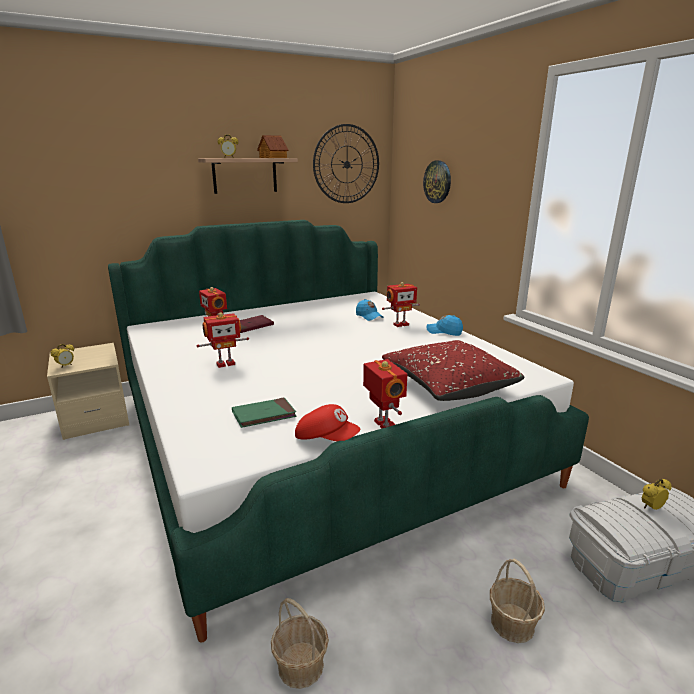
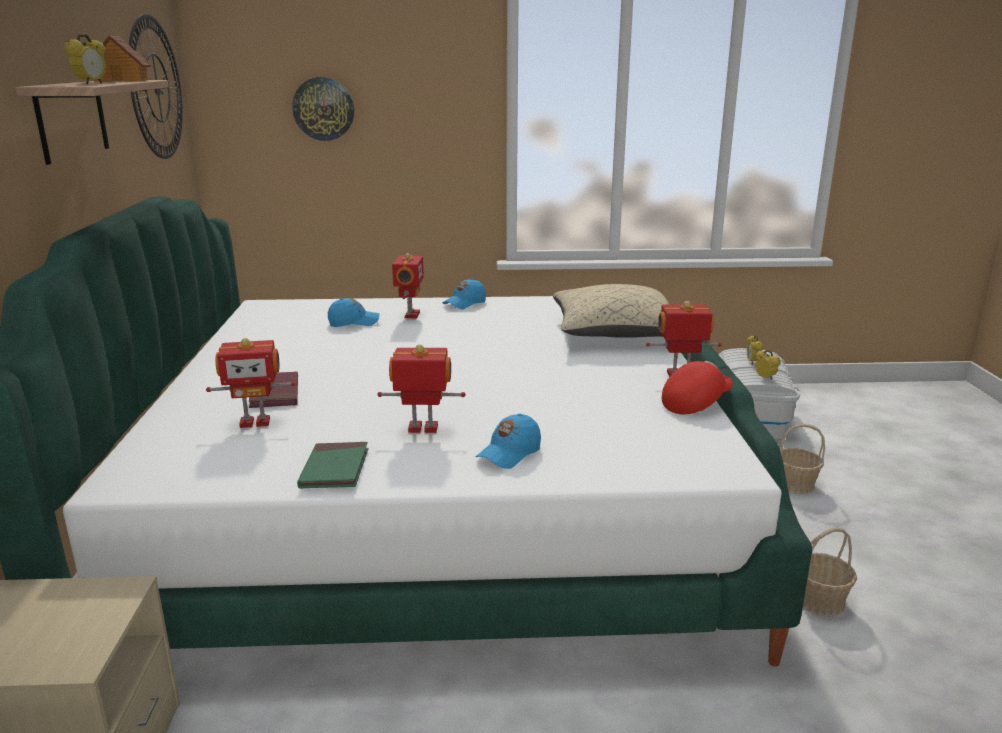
camera: 65 degrees left, 0 degrees up
alarm clock [50,344,74,368] -> alarm clock moved to [755,350,781,380]
toy robot [197,312,249,368] -> toy robot turned 90 degrees counterclockwise [377,344,466,433]
green book [232,397,297,428] -> green book moved to [297,442,368,489]
red pillow [382,340,524,401] -> beige pillow [553,284,669,338]
none -> blue cap [476,413,541,469]

